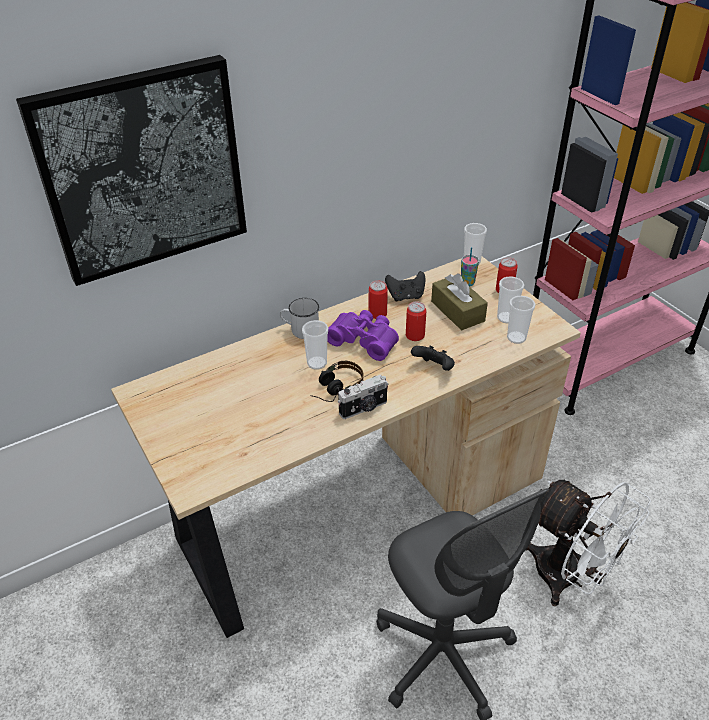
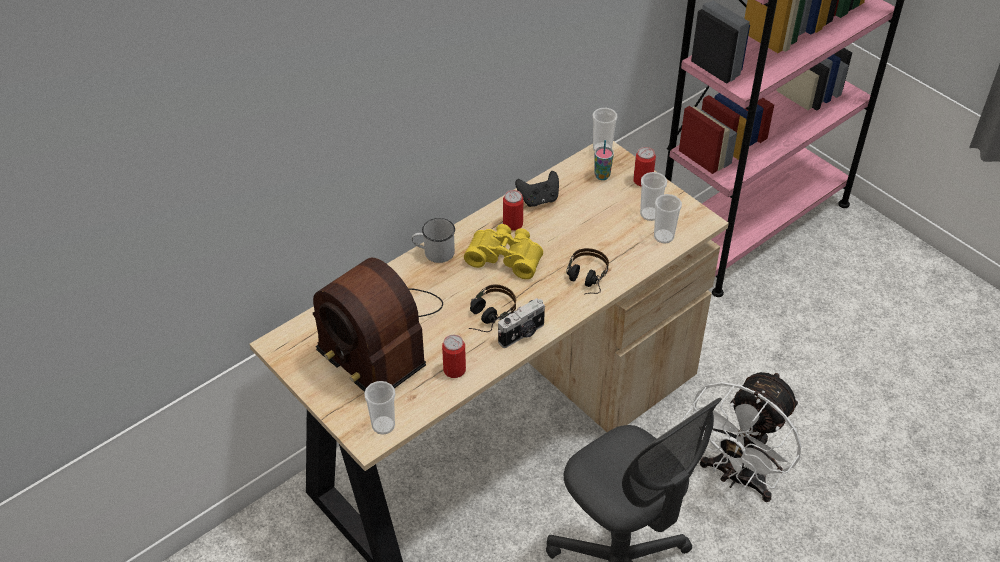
camera: 10 degrees left, 5 degrees up
picture [16,55,247,286] -> none
cup [302,320,328,370] -> cup moved to [364,381,395,435]
purple binoculars [327,310,399,361] -> yellow binoculars [464,224,543,279]
can [406,301,427,341] -> can moved to [442,335,466,378]
black game controller [411,346,455,371] -> headphones [566,248,609,295]
brown tissue box [431,273,488,330] -> none
white fan [526,480,651,606] -> white fan turned 90 degrees clockwise [682,371,801,502]
none -> radio [313,258,443,392]

